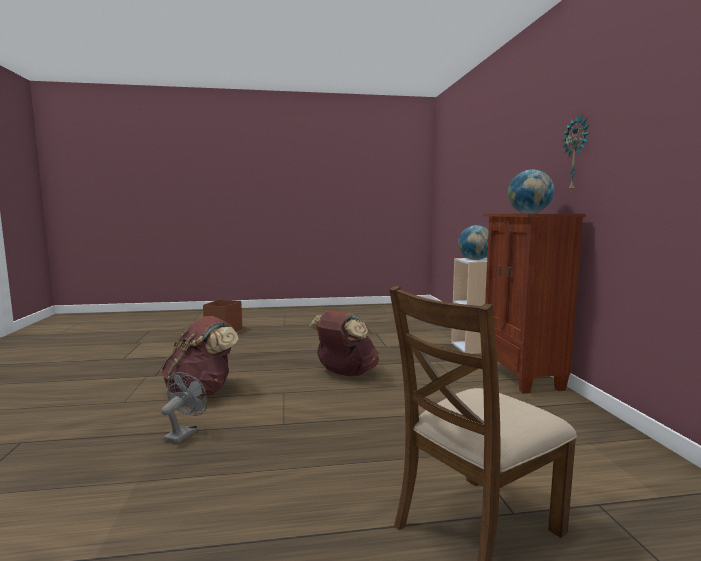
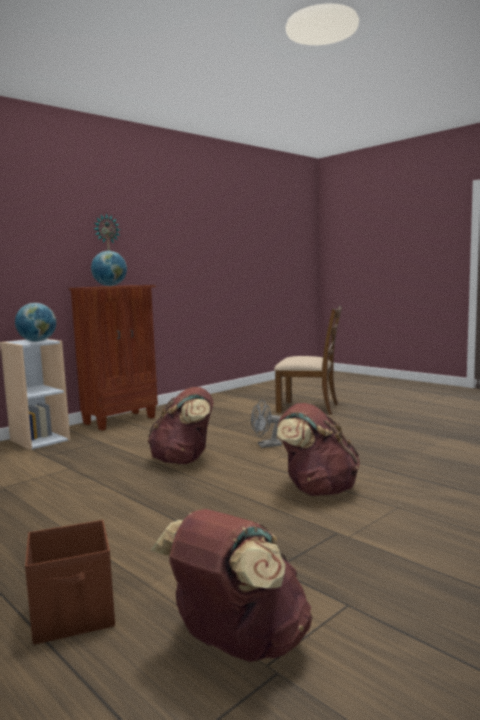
camera: 125 degrees left, 0 degrees up
grey fan [161,372,208,444] -> grey fan moved to [251,400,282,448]
none -> brown backpack [151,509,312,662]

